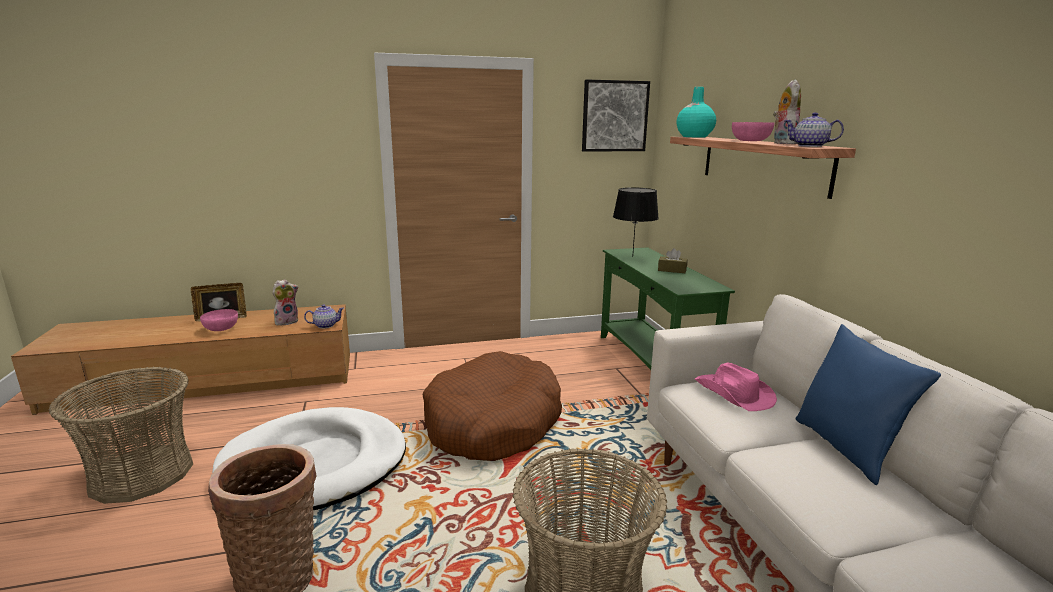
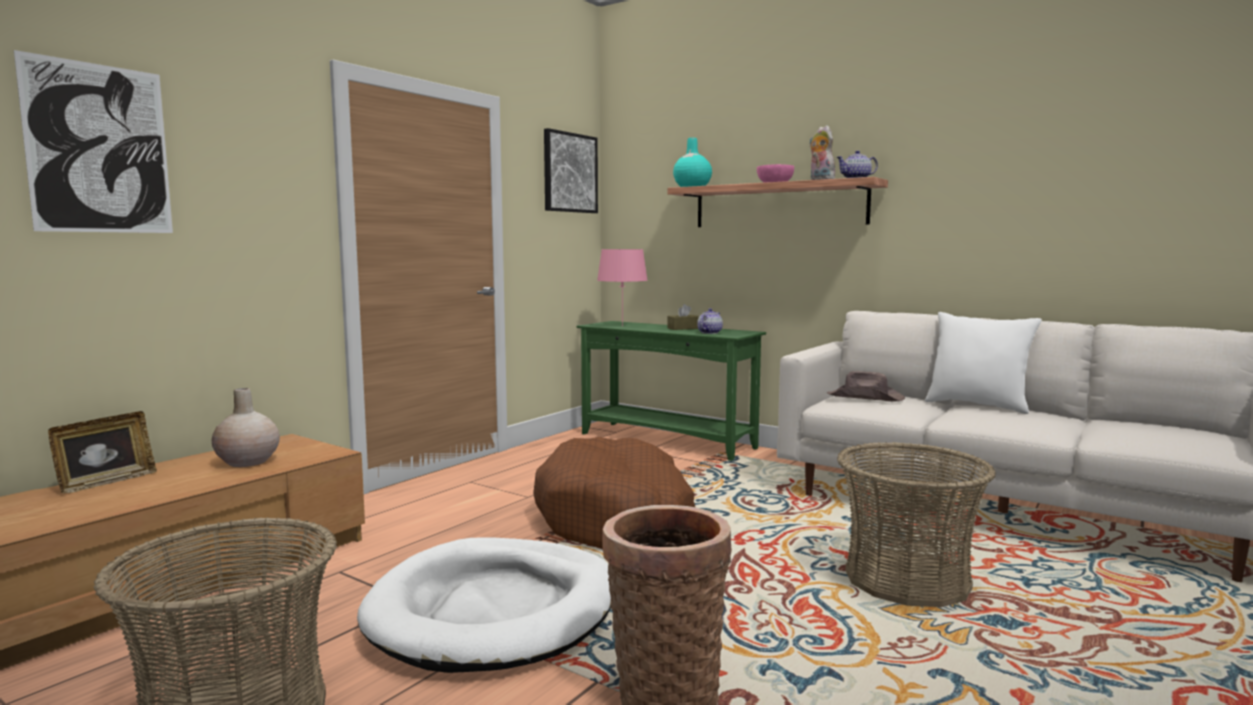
camera: 40 degrees left, 10 degrees down
pink bowl [200,309,238,331] -> none
plush toy [272,279,298,326] -> beige vase [212,388,280,467]
teapot [304,304,344,329] -> teapot moved to [697,308,723,334]
black table lamp [613,187,659,257] -> pink table lamp [597,249,648,326]
pink hat [695,362,777,411] -> brown hat [827,371,905,402]
blue pillow [796,324,941,485] -> white pillow [925,312,1042,414]
none -> picture [14,50,173,233]

